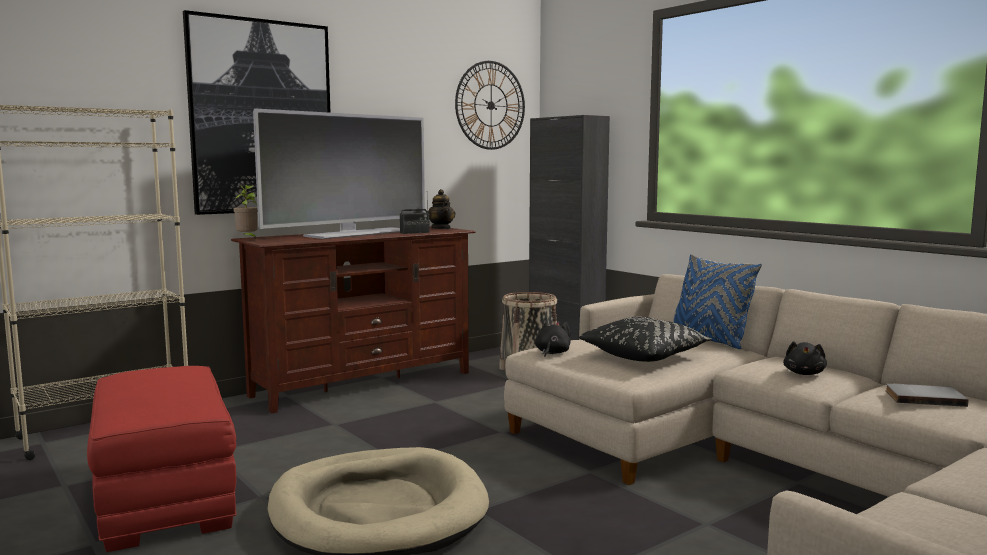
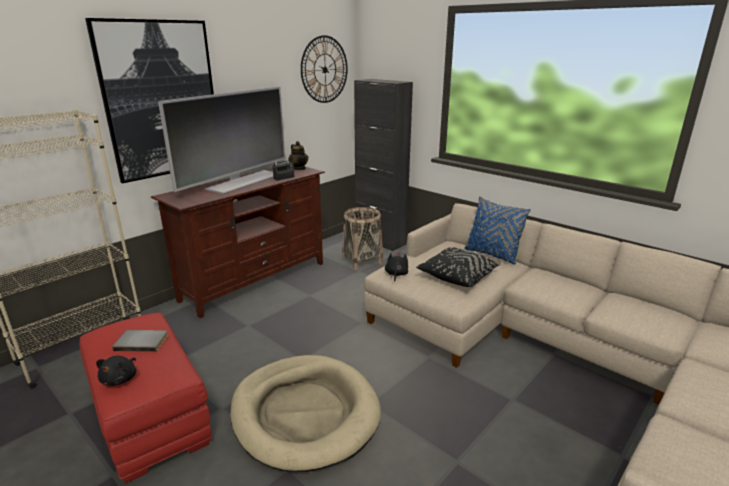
camera: 10 degrees left, 15 degrees up
potted plant [234,185,258,240] -> none
black plush toy [783,341,827,375] -> black plush toy moved to [96,356,136,386]
grey book [885,383,969,407] -> grey book moved to [112,330,168,352]

